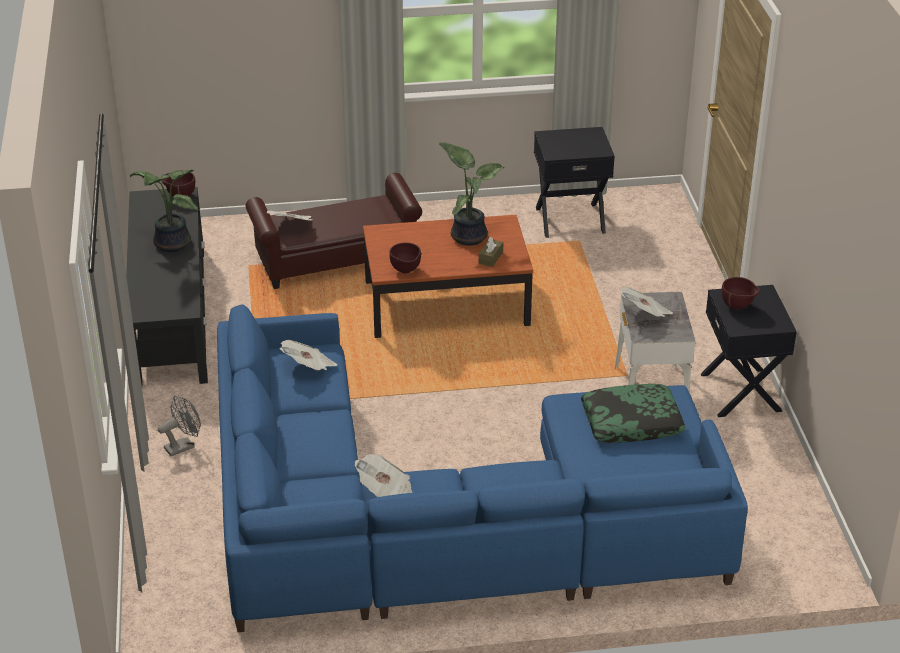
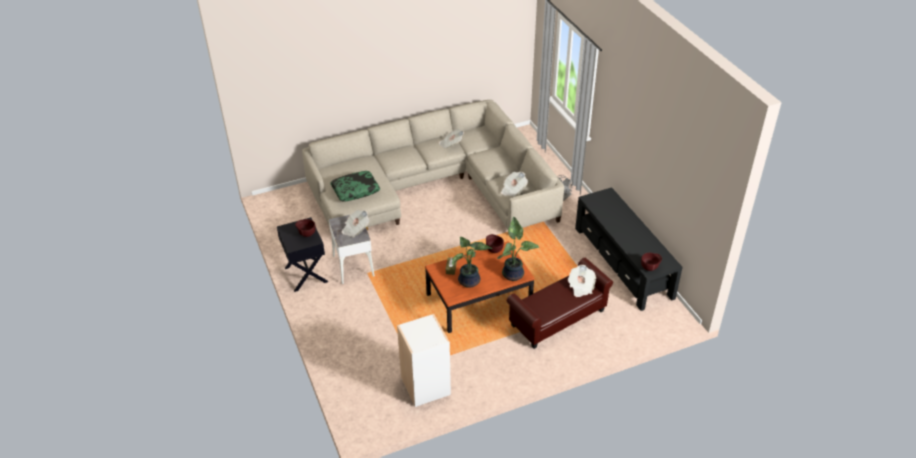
camera: 165 degrees right, 5 degrees up
potted plant [130,170,198,252] -> potted plant moved to [497,217,539,281]
blue sofa [217,305,748,632] -> beige sofa [302,100,564,230]
black nightstand [534,127,615,238] -> bookcase [397,314,451,407]

